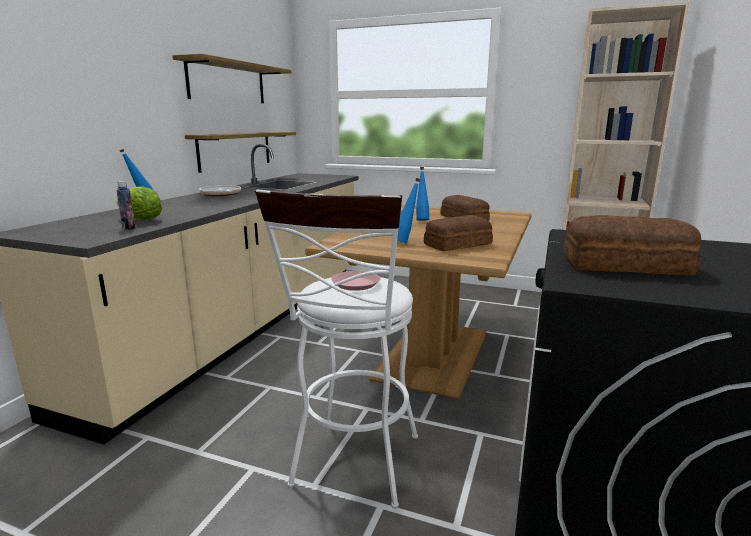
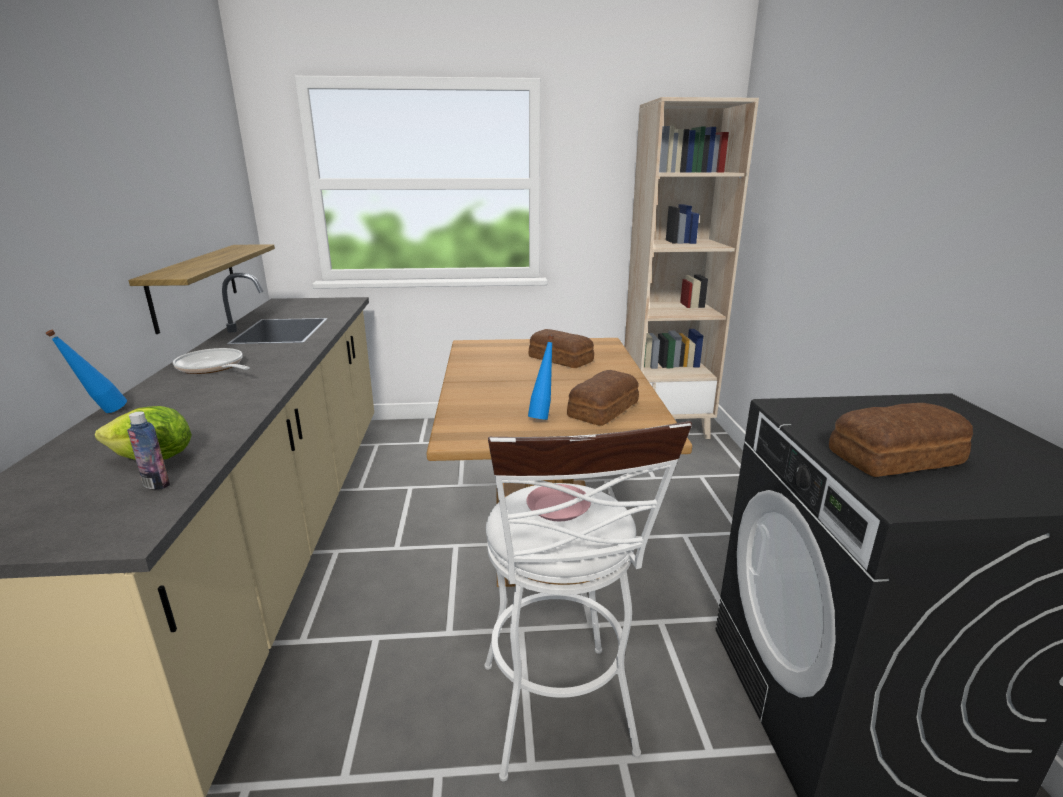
camera: 25 degrees left, 5 degrees up
shelf [172,54,291,103] -> none
blue bottle [416,167,429,221] -> none

